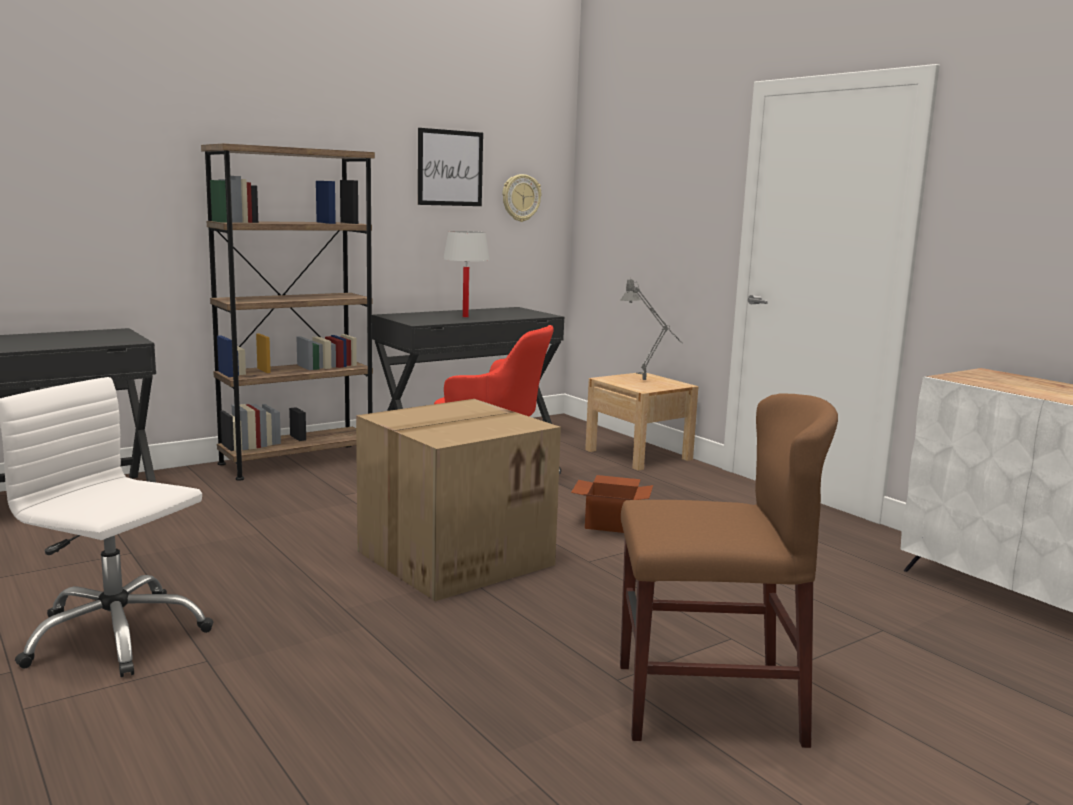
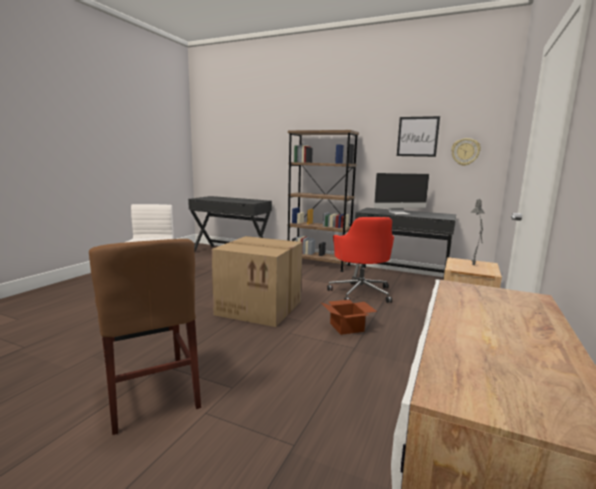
camera: 60 degrees right, 0 degrees up
white table lamp [443,231,490,317] -> monitor [374,173,429,214]

